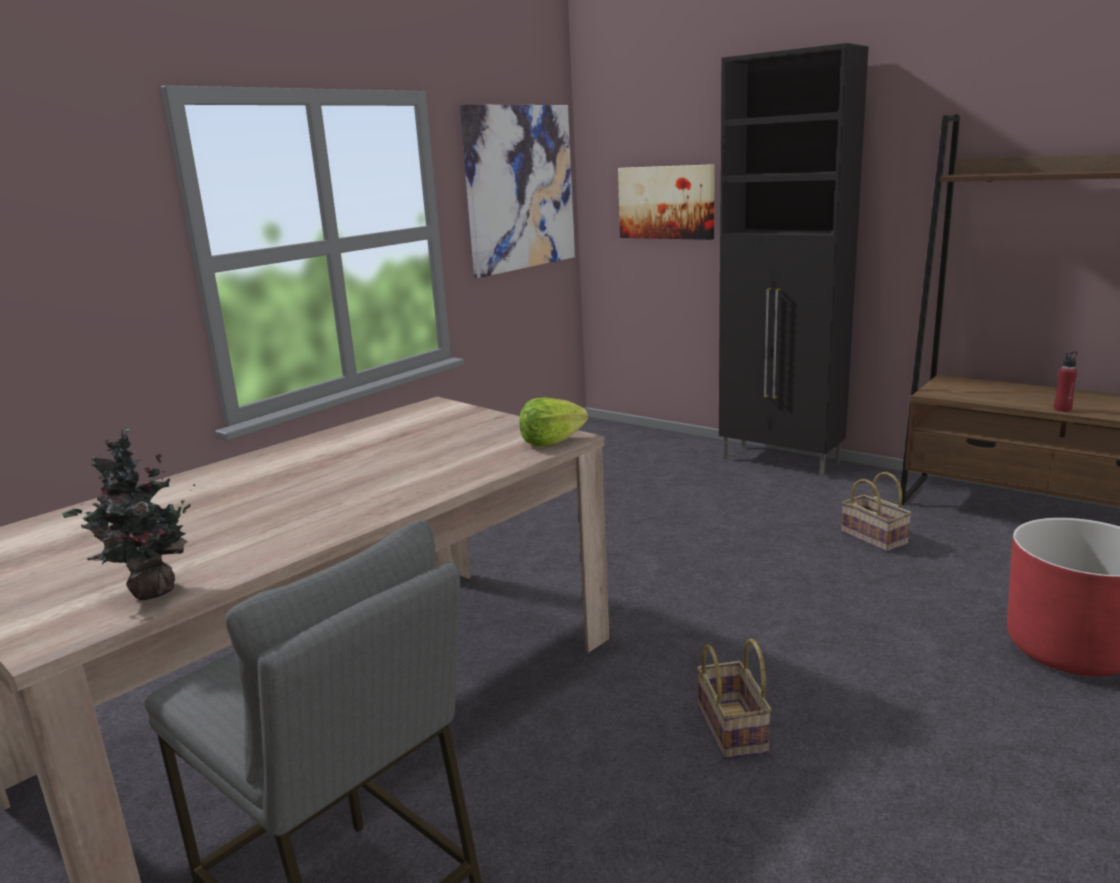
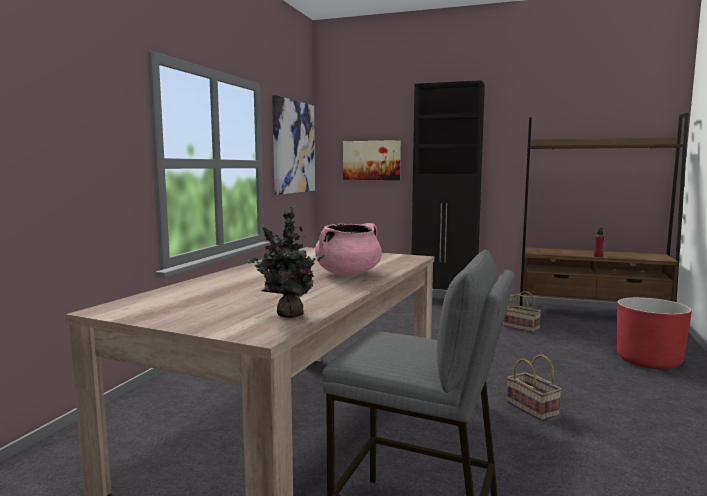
camera: 20 degrees left, 10 degrees down
lettuce [519,398,588,446] -> none
none -> pink cooking pot [315,223,382,275]

